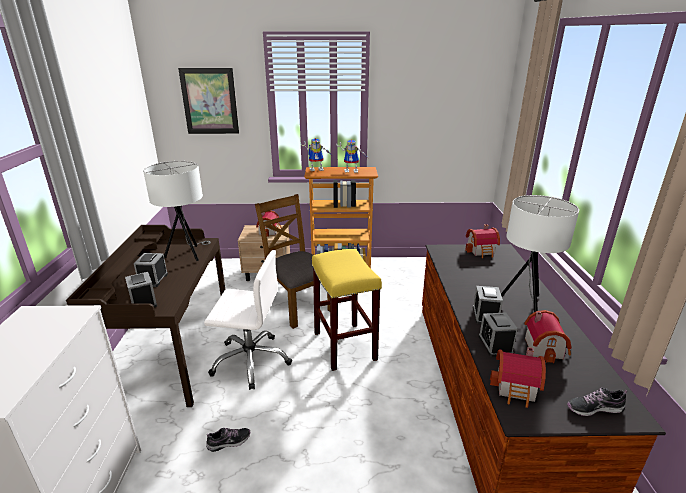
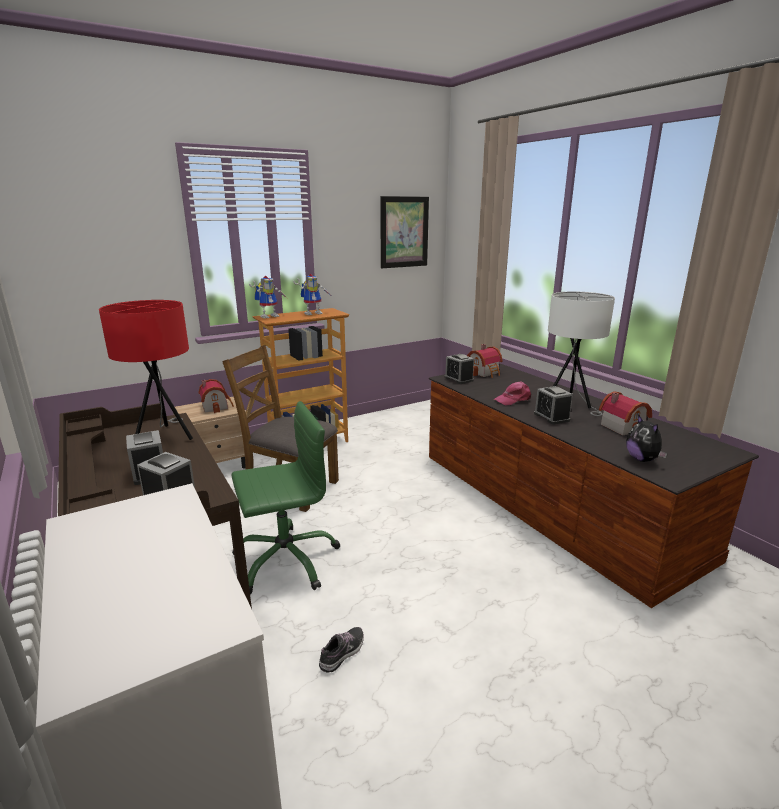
camera: 30 degrees left, 5 degrees down
white table lamp [143,161,211,261] -> red table lamp [99,300,193,440]
picture [178,68,239,134] -> picture moved to [380,196,429,268]
white office chair [204,250,292,390] -> green office chair [231,401,340,595]
yellow stool [312,249,382,371] -> none
alarm clock [479,312,518,357] -> alarm clock moved to [444,354,474,384]
toy house [490,347,546,408] -> plush toy [626,414,667,462]
shoe [567,388,627,416] -> none
none -> pink cap [494,381,531,405]

